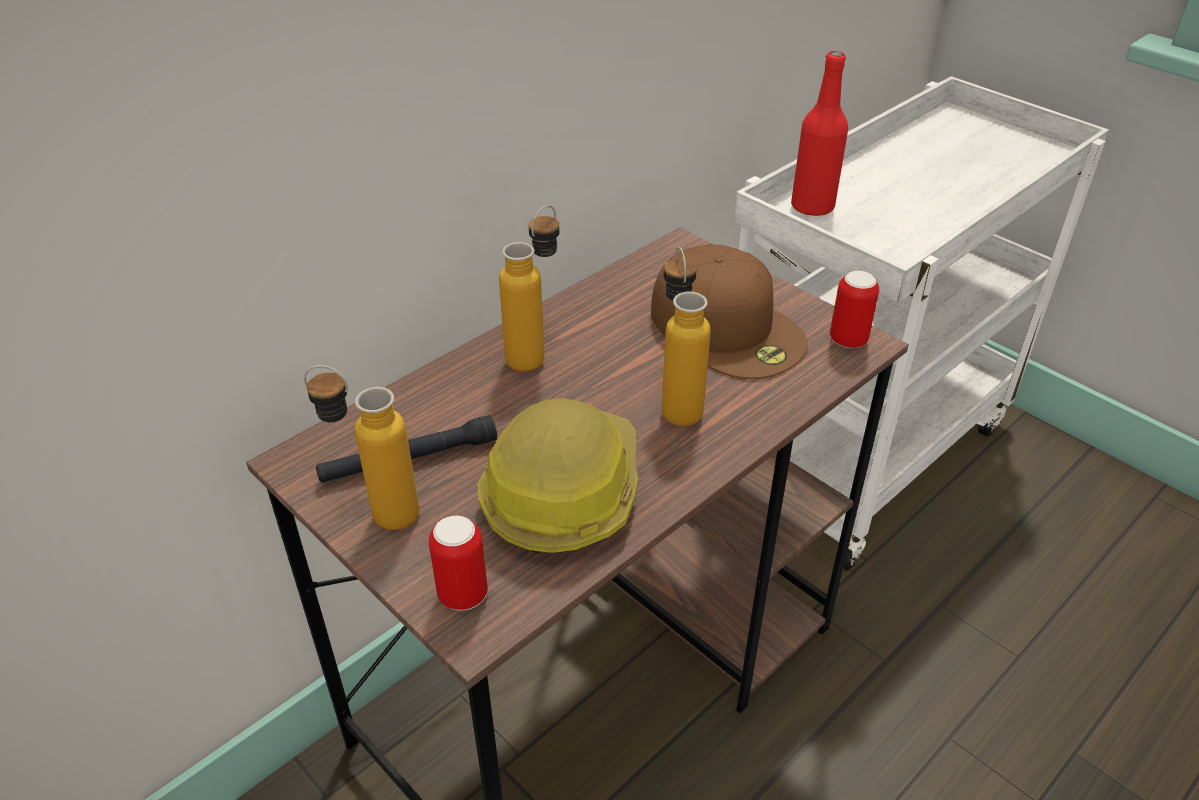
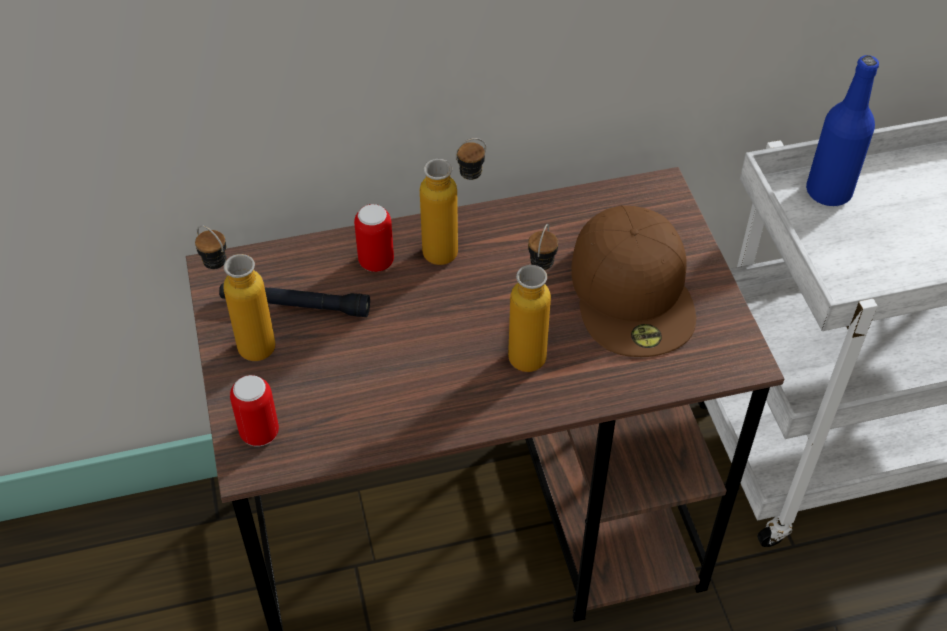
camera: 30 degrees right, 10 degrees up
hard hat [477,398,638,554] -> none
red bottle [791,51,848,216] -> blue bottle [806,55,879,207]
can [830,271,879,348] -> can moved to [354,204,394,272]

